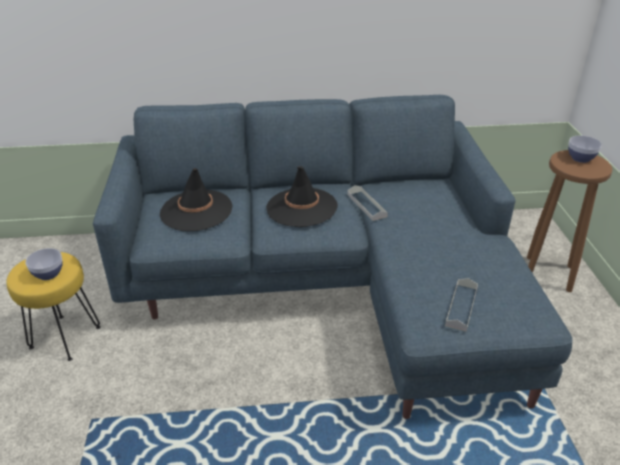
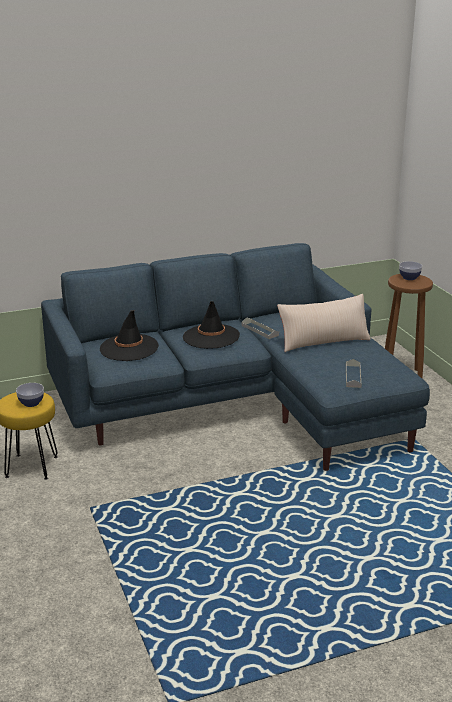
camera: 15 degrees left, 10 degrees down
none -> beige pillow [277,294,371,352]

